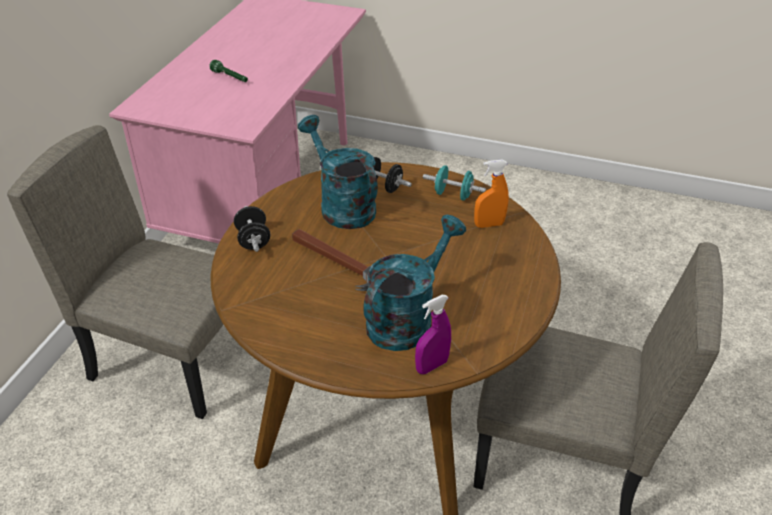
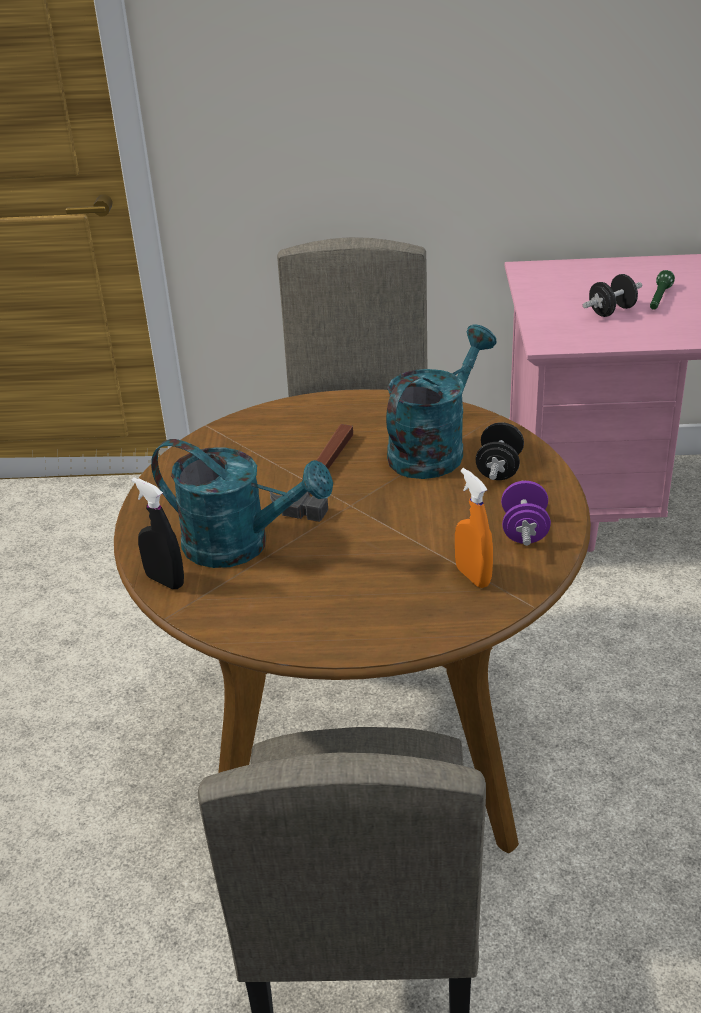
camera: 75 degrees right, 5 degrees down
black dumbbell [234,206,270,252] -> black dumbbell moved to [583,274,642,317]
purple spray bottle [415,295,451,374] -> black spray bottle [132,477,184,589]
turquoise dumbbell [423,165,486,200] -> purple dumbbell [501,480,551,546]

